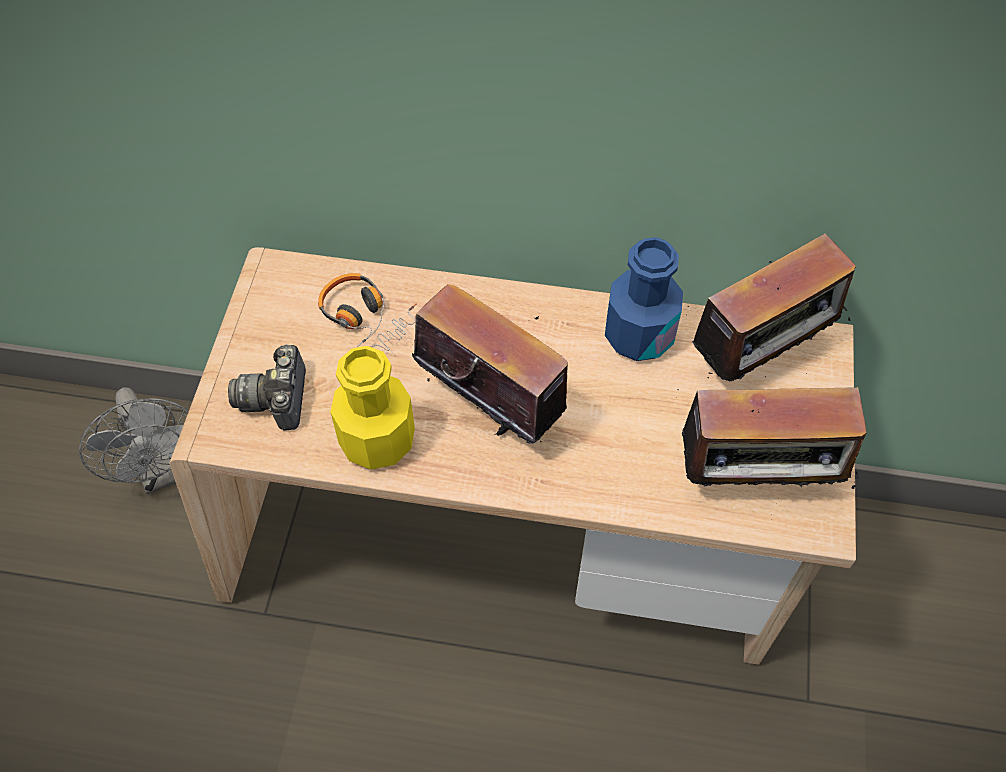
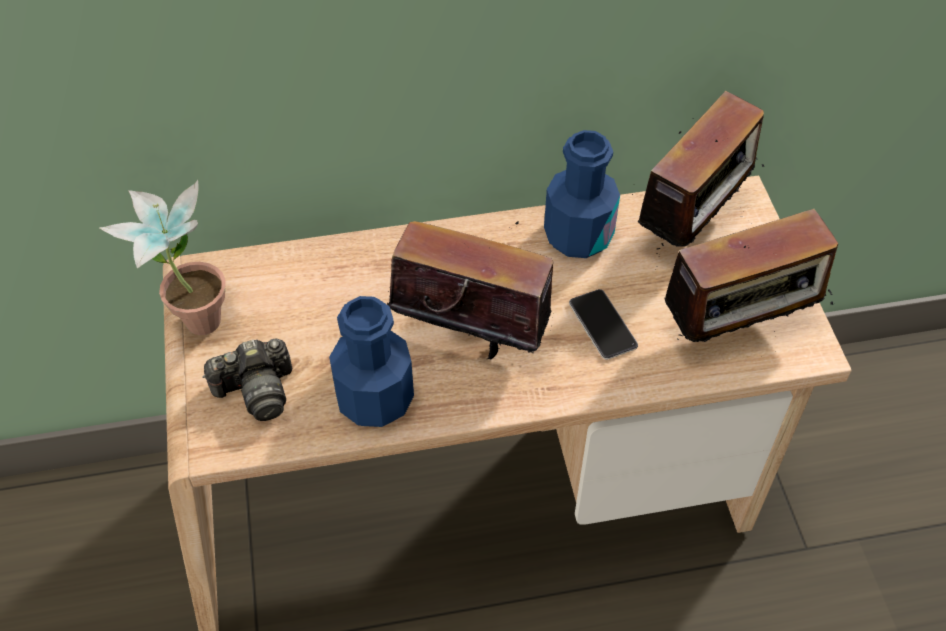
camera: 20 degrees left, 5 degrees down
grey fan [79,387,189,494] -> none
camera [228,344,306,430] -> camera turned 90 degrees counterclockwise [202,339,292,421]
headphones [318,273,417,351] -> none
yellow bottle [330,346,415,470] -> blue bottle [329,296,414,427]
none -> potted plant [100,180,226,335]
none -> phone [569,289,638,360]

